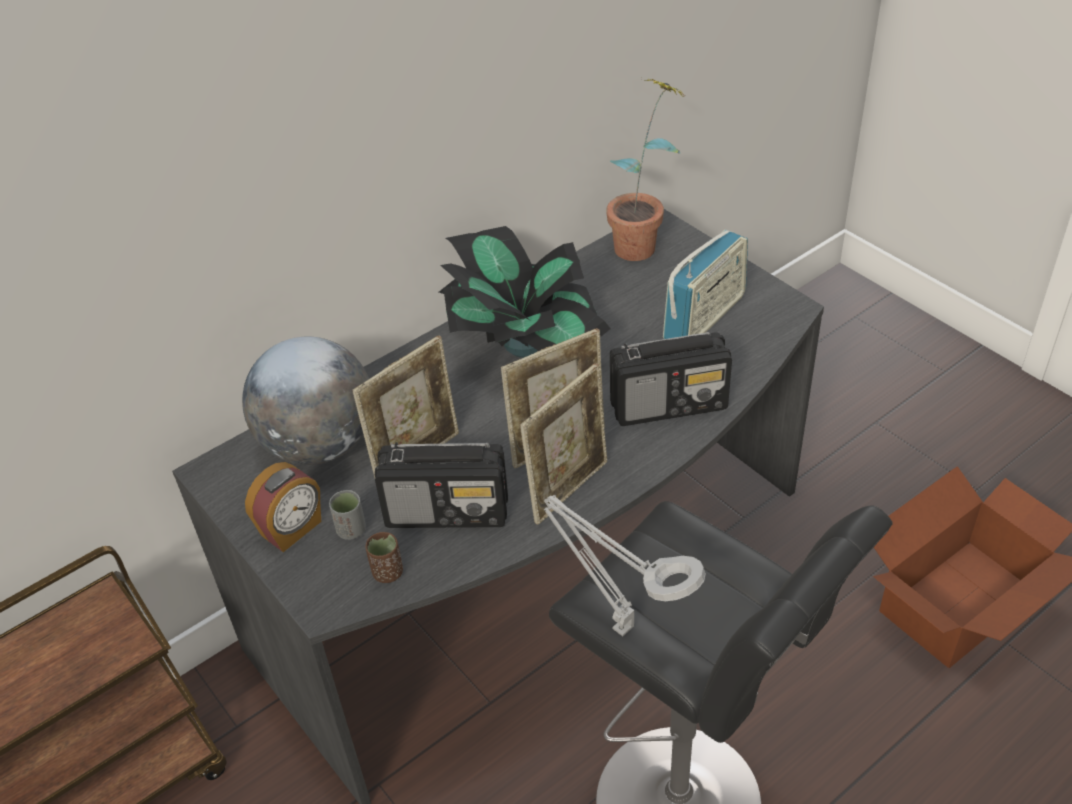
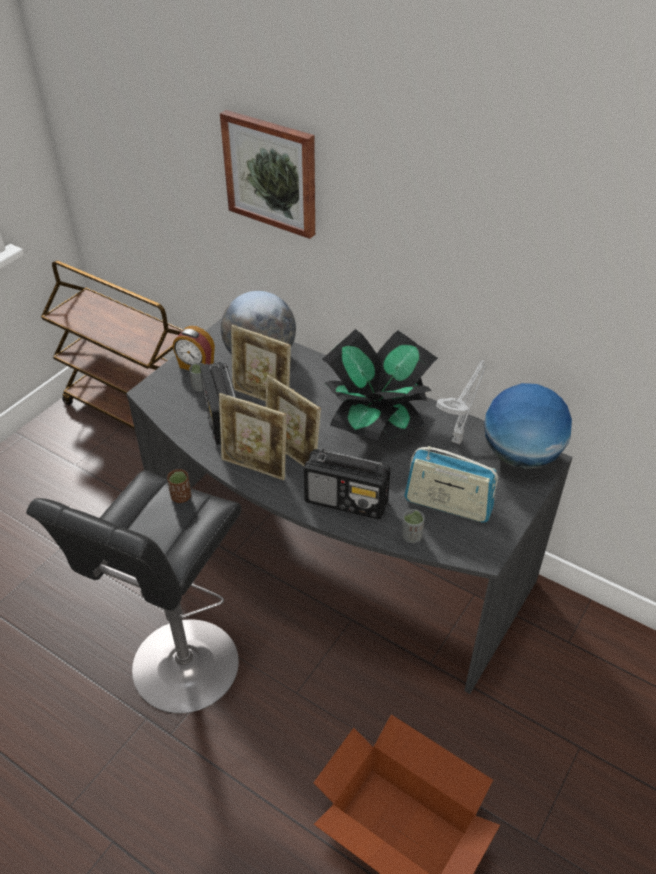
camera: 70 degrees right, 0 degrees up
brown cup [365,532,403,583] -> brown cup moved to [167,469,191,503]
grey table lamp [544,495,706,636] -> grey table lamp moved to [436,360,487,444]
potted plant [606,79,684,261] -> globe [484,383,572,469]
radio [610,332,732,426] -> radio turned 45 degrees counterclockwise [304,449,391,519]
none -> picture [220,110,315,239]
none -> grey cup [402,509,425,543]

